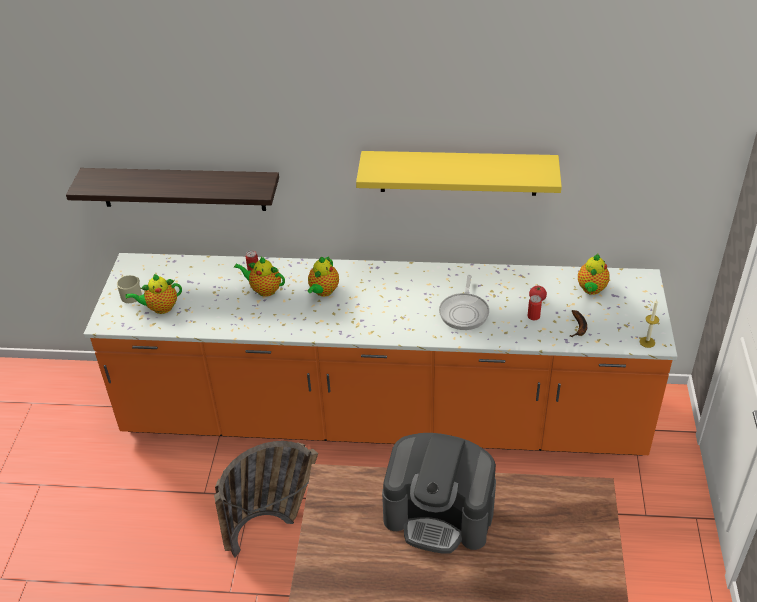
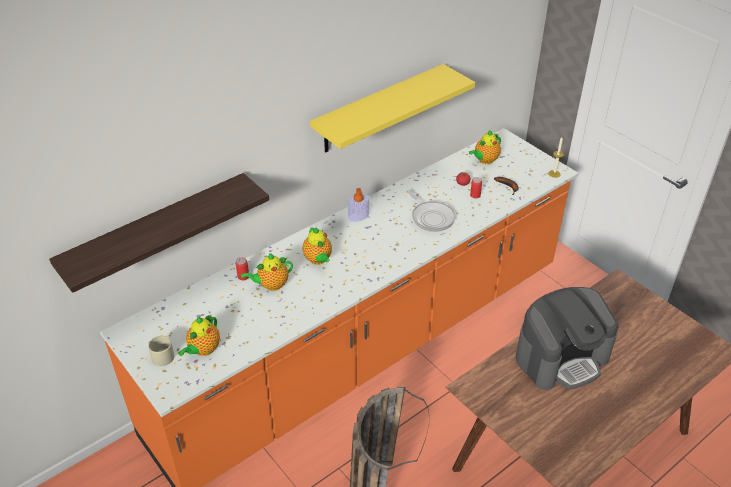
camera: 45 degrees left, 0 degrees up
teapot [578,254,610,295] -> teapot turned 75 degrees clockwise [469,130,501,164]
none -> soap dispenser [348,188,369,222]

